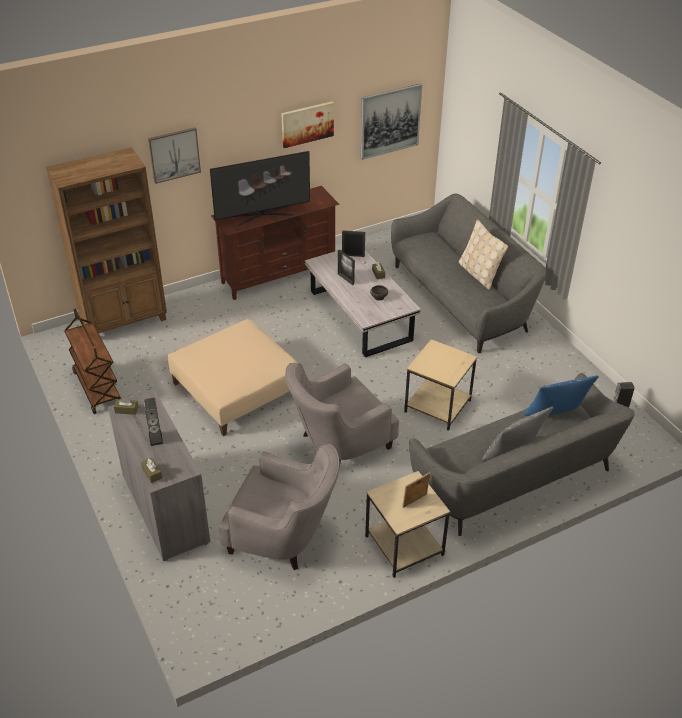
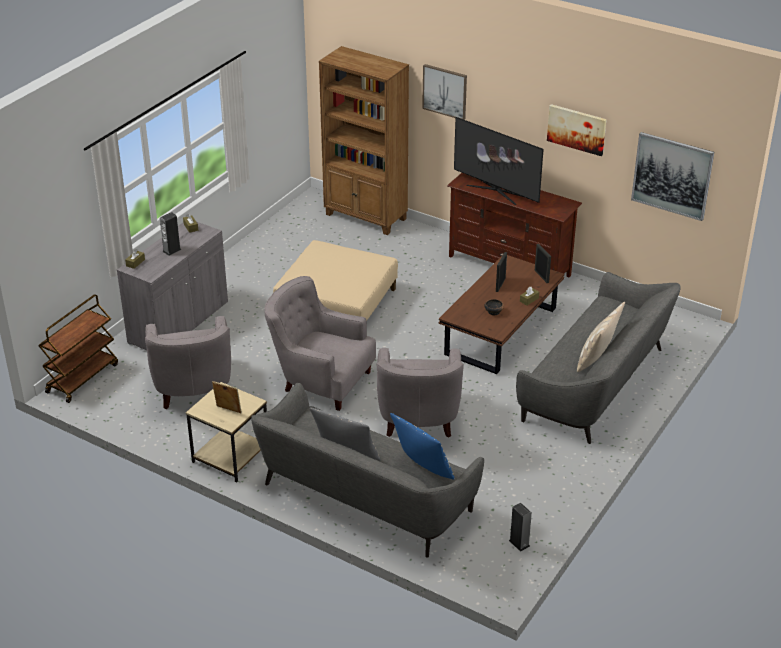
camera: 60 degrees right, 5 degrees down
brown cart [64,309,121,414] -> brown cart moved to [38,294,118,403]
white coffee table [305,249,421,357] -> brown coffee table [439,255,564,374]
beige side table [404,339,477,431] -> grey armchair [376,348,464,438]

